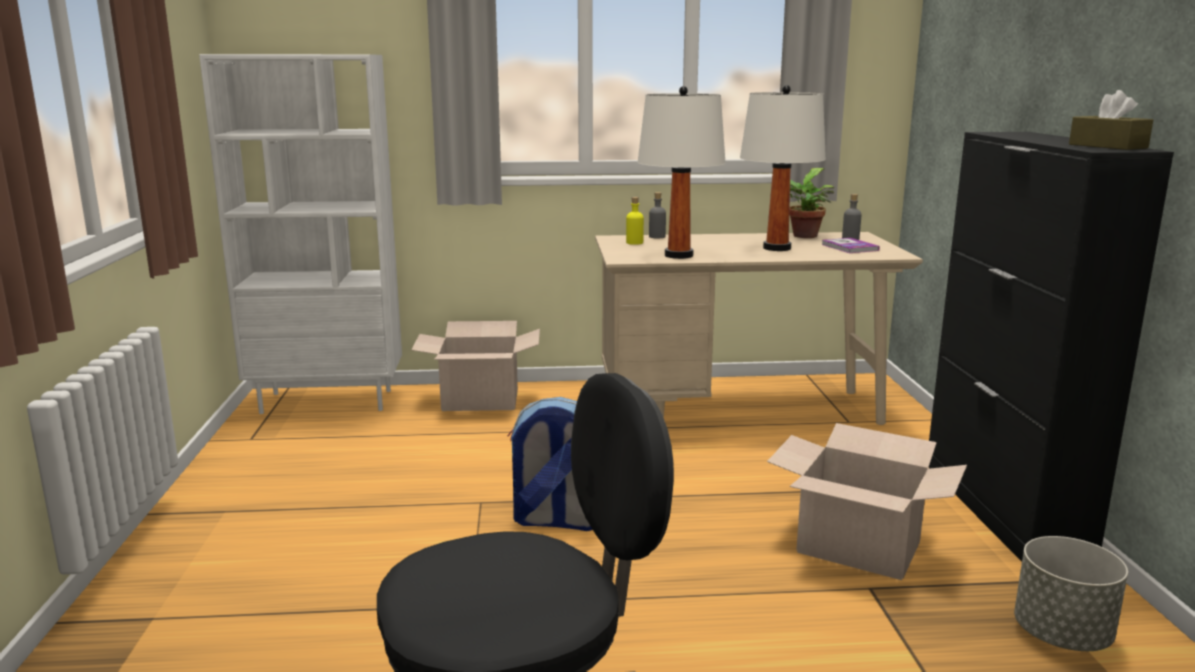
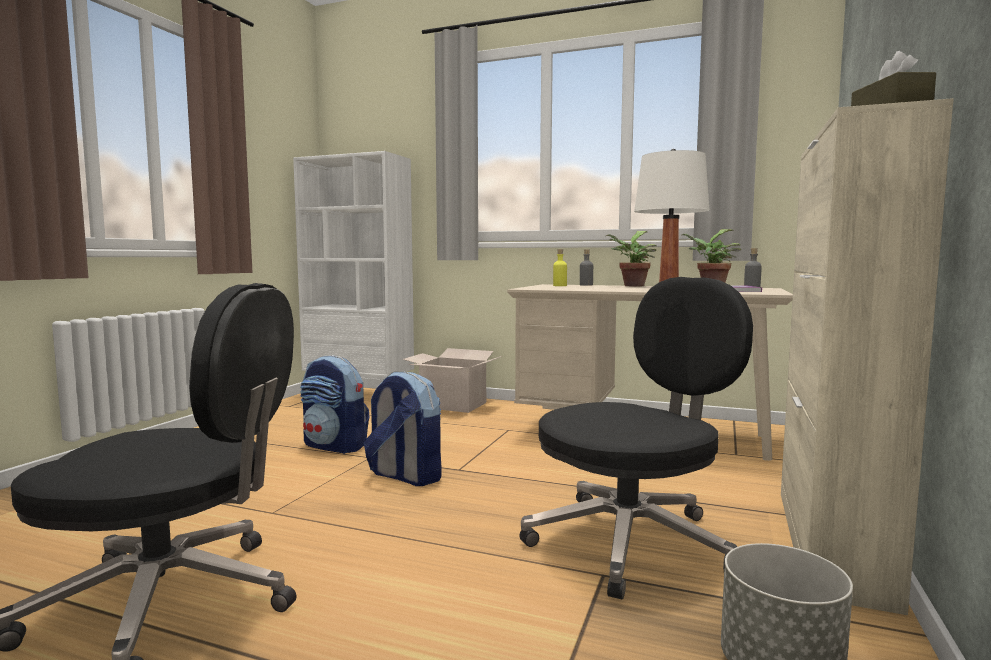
camera: 25 degrees right, 10 degrees down
white table lamp [638,86,726,259] -> none
cardboard box [767,423,967,580] -> black office chair [519,277,753,600]
black cabinet [929,132,1174,561] -> beige cabinet [781,98,954,615]
none -> backpack [300,355,369,454]
none -> potted plant [606,231,656,287]

